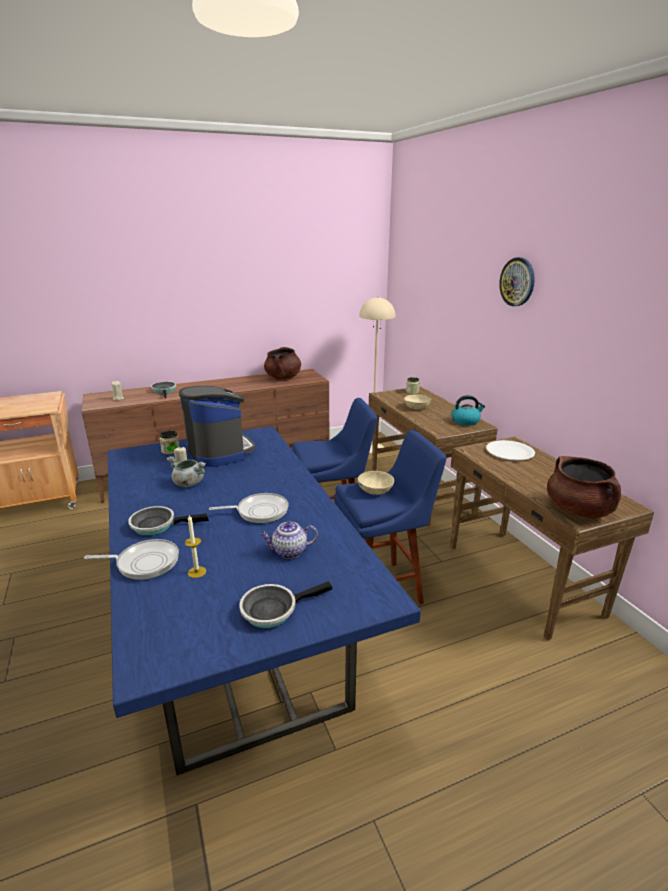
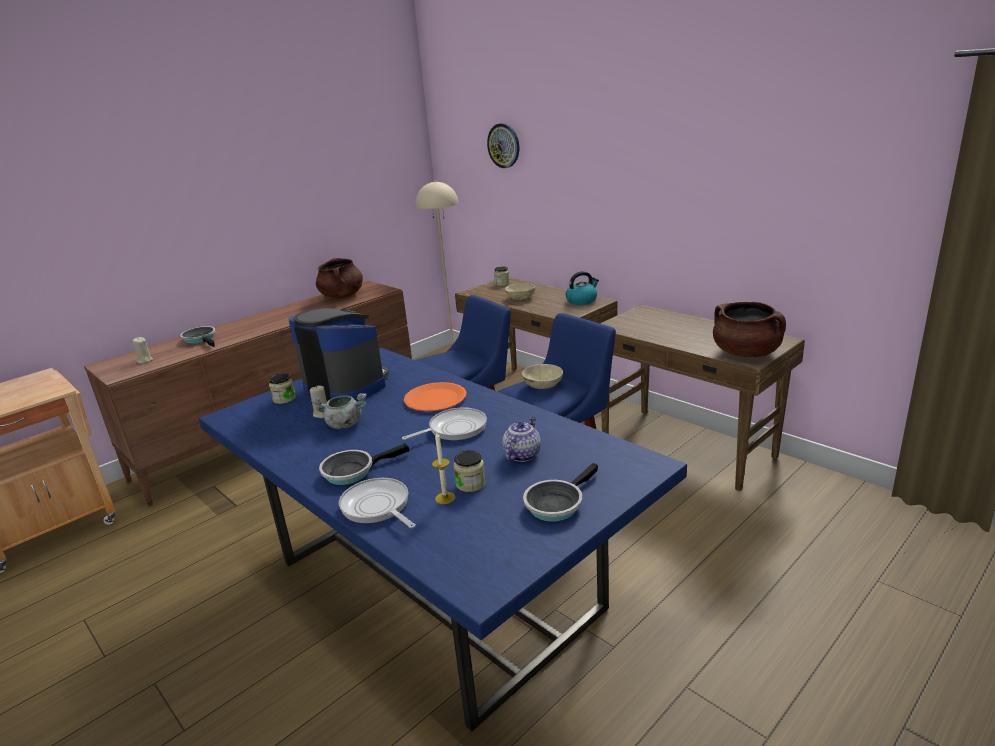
camera: 20 degrees left, 0 degrees up
frying pan [84,539,179,580] -> frying pan turned 105 degrees counterclockwise [339,478,416,528]
teapot [260,522,318,559] -> teapot turned 150 degrees clockwise [502,417,541,462]
white plate [486,440,535,461] -> none
wall clock [499,257,535,306] -> wall clock moved to [487,123,519,168]
none -> orange plate [404,382,467,411]
none -> jar [454,450,486,492]

